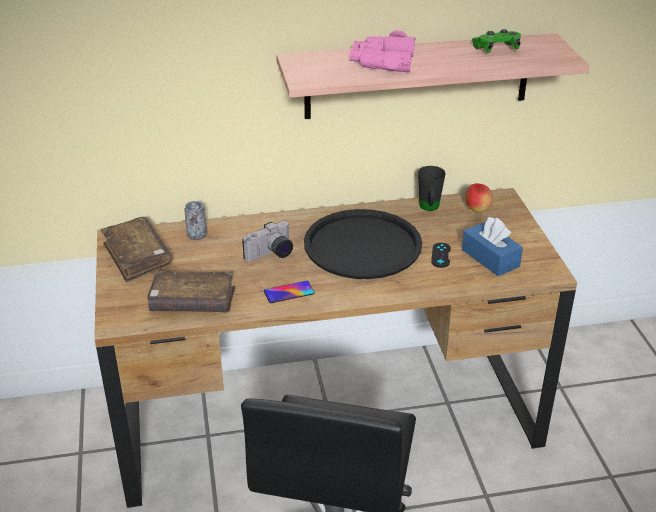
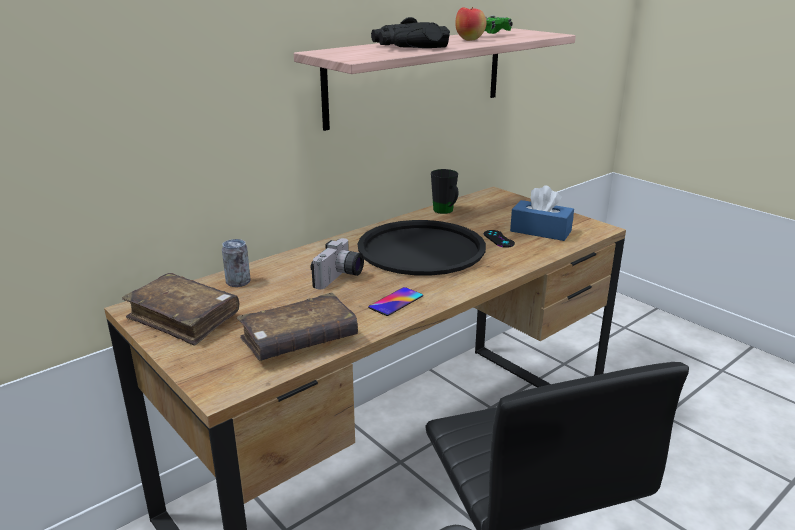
camera: 30 degrees left, 10 degrees down
pink binoculars [350,30,416,72] -> black binoculars [371,17,450,48]
apple [466,183,493,213] -> apple moved to [455,7,487,41]

